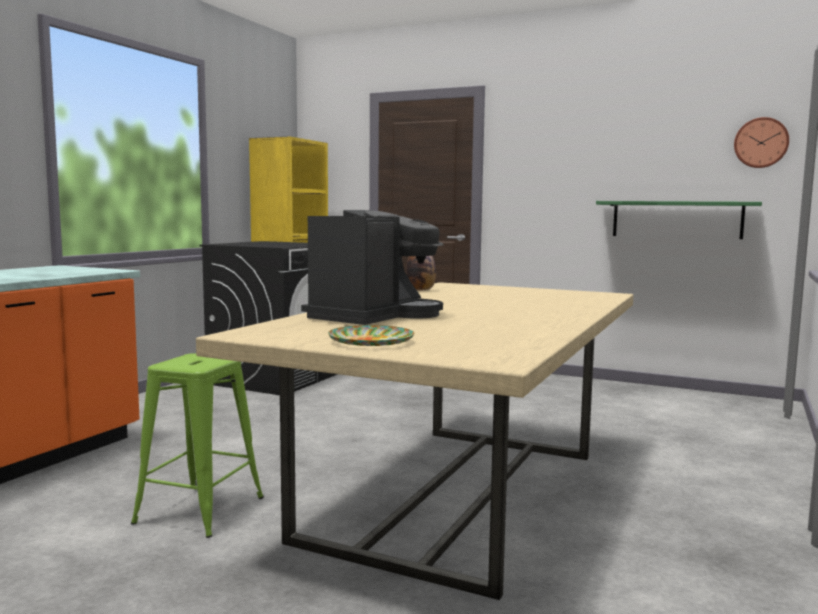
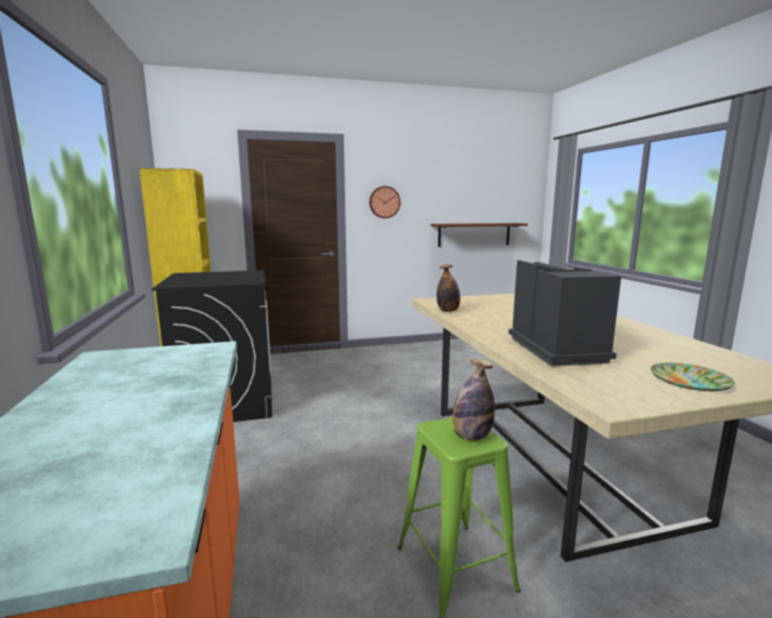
camera: 40 degrees left, 5 degrees up
green shelf [596,201,762,239] -> brown shelf [431,223,528,247]
wall clock [734,117,789,168] -> wall clock moved to [369,186,401,218]
none -> bottle [453,359,495,440]

